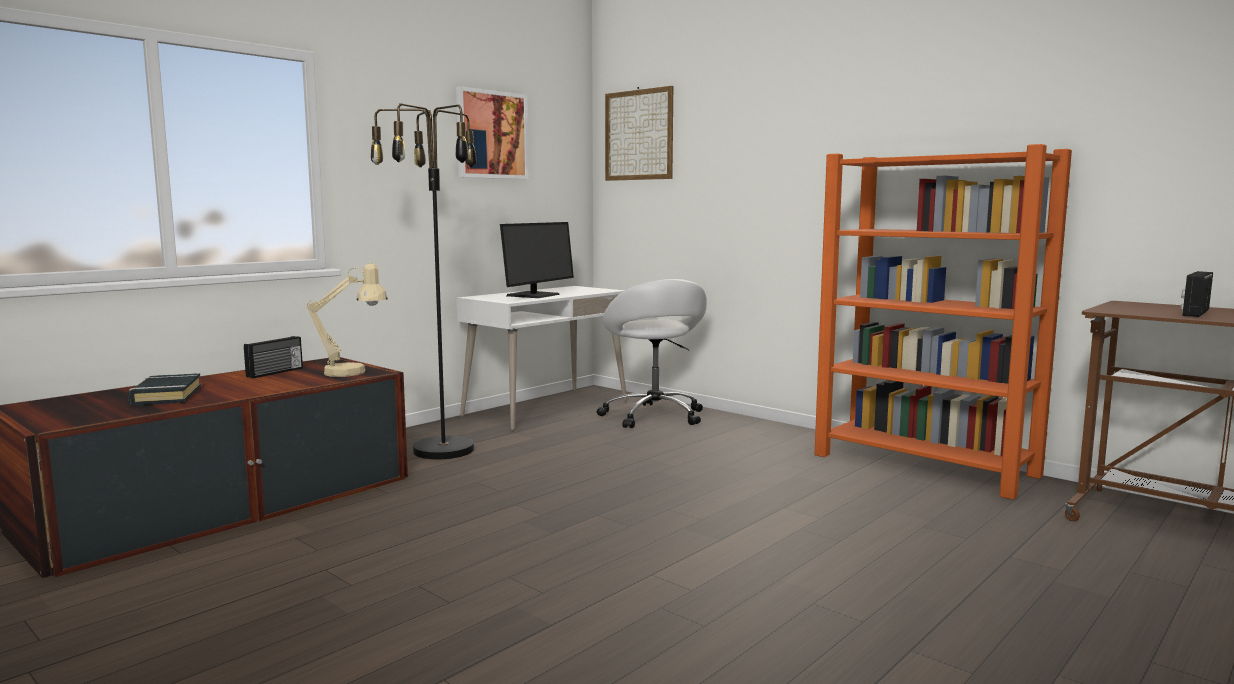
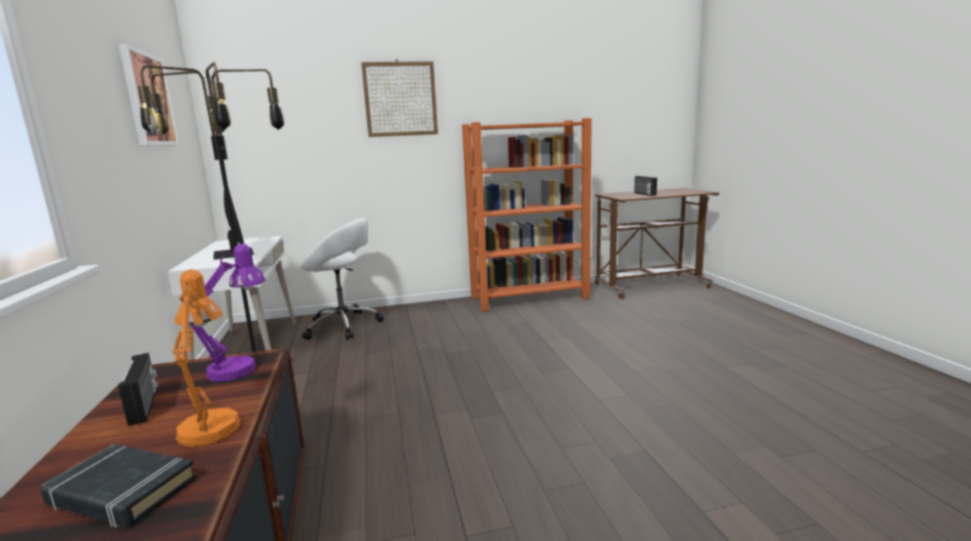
camera: 55 degrees left, 5 degrees up
beige table lamp [306,263,388,377] -> purple table lamp [191,244,266,382]
picture [605,86,673,181] -> picture moved to [361,59,438,137]
none -> orange table lamp [172,269,240,447]

